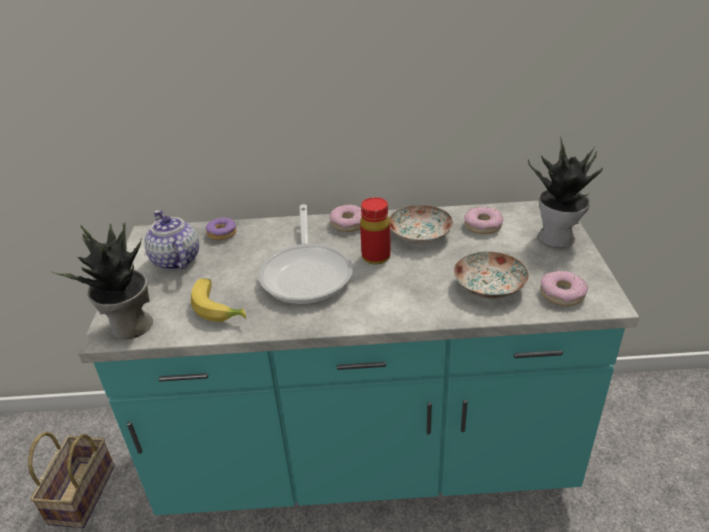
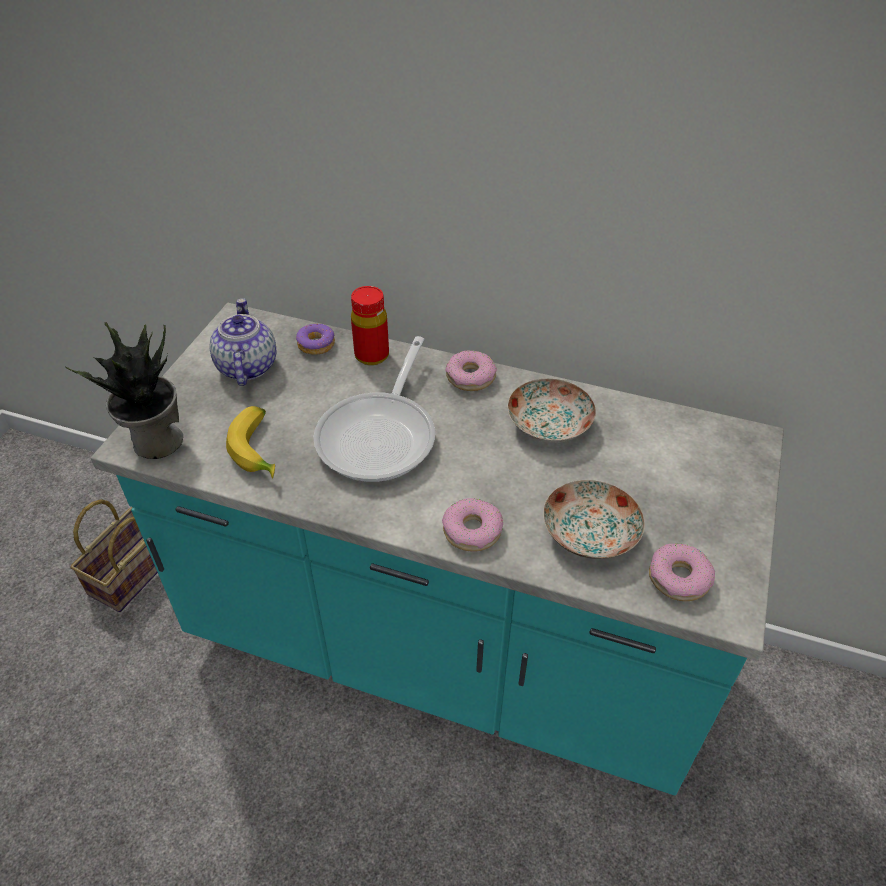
camera: 20 degrees right, 10 degrees up
red bottle [360,197,391,265] -> red bottle moved to [351,286,389,365]
donut [464,207,503,234] -> donut moved to [442,498,503,552]
potted plant [528,137,603,248] -> none

